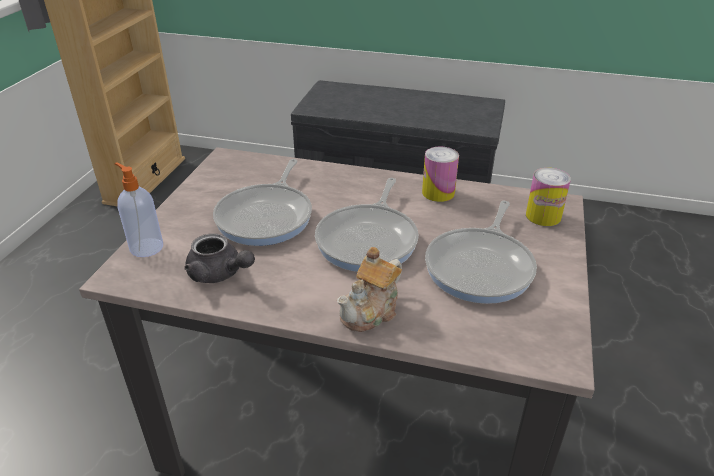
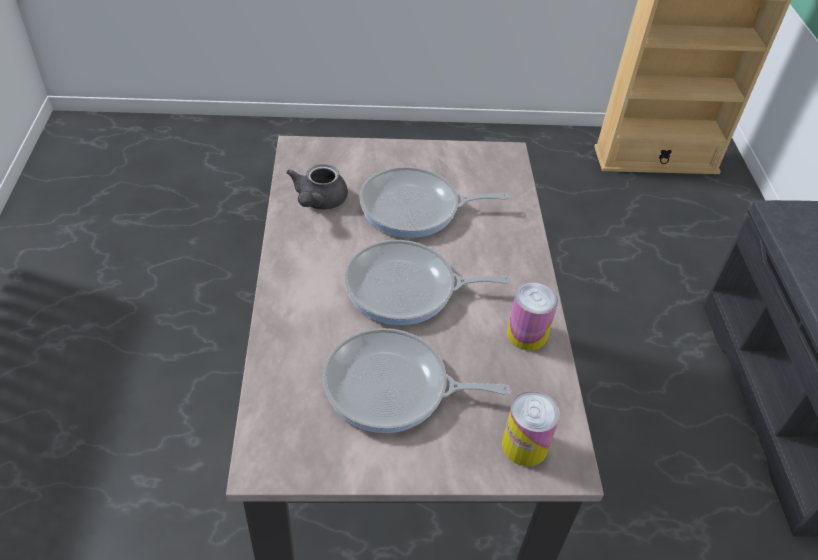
camera: 70 degrees right, 10 degrees up
soap dispenser [115,162,163,257] -> none
teapot [337,247,402,332] -> none

